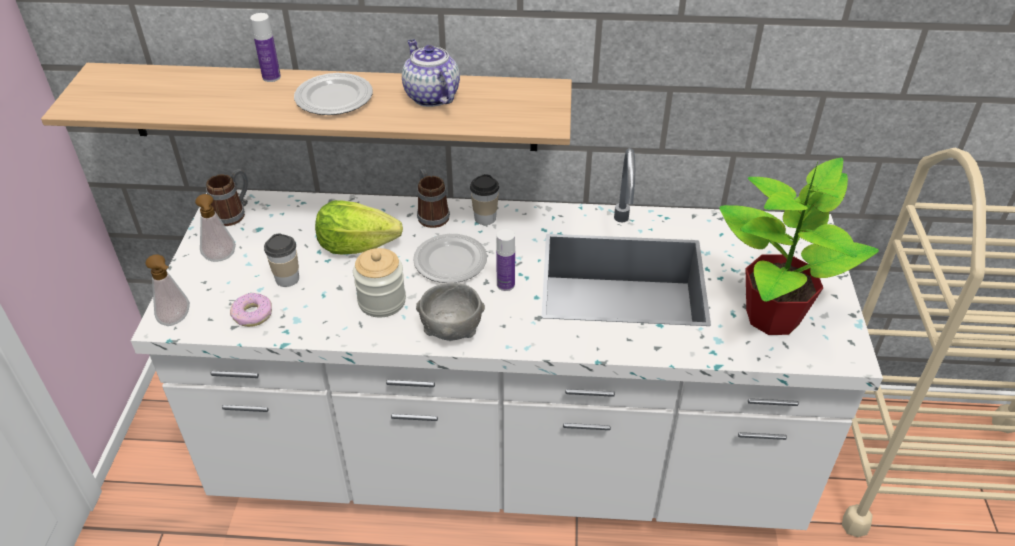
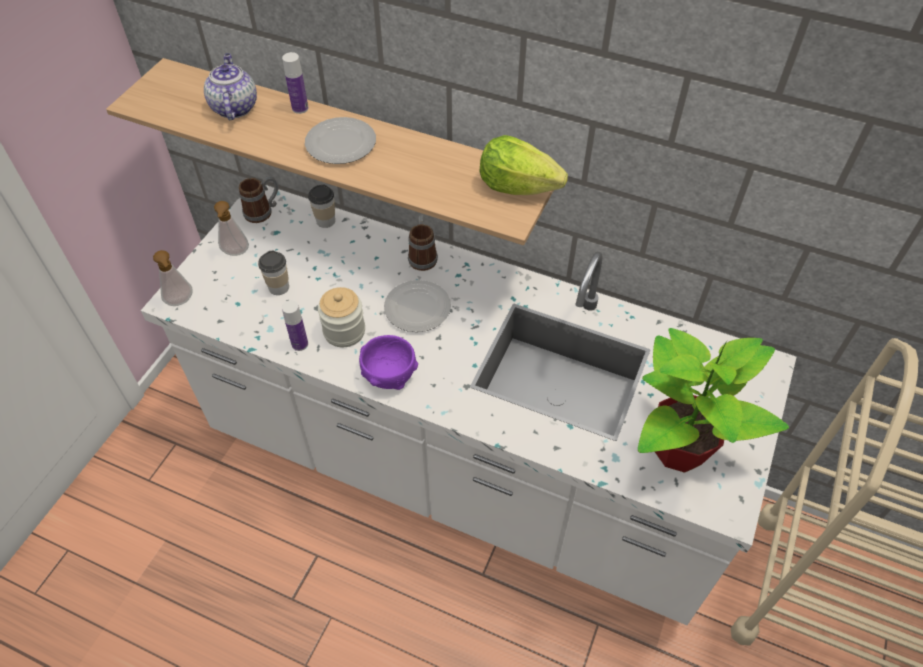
camera: 20 degrees right, 10 degrees up
donut [230,293,272,327] -> none
lettuce [315,200,403,254] -> lettuce moved to [480,135,568,195]
teapot [402,40,460,107] -> teapot moved to [204,53,257,120]
grey bowl [416,283,485,340] -> purple bowl [359,335,418,390]
cup [470,174,499,225] -> cup moved to [308,185,335,228]
bottle [496,229,515,291] -> bottle moved to [282,300,308,351]

